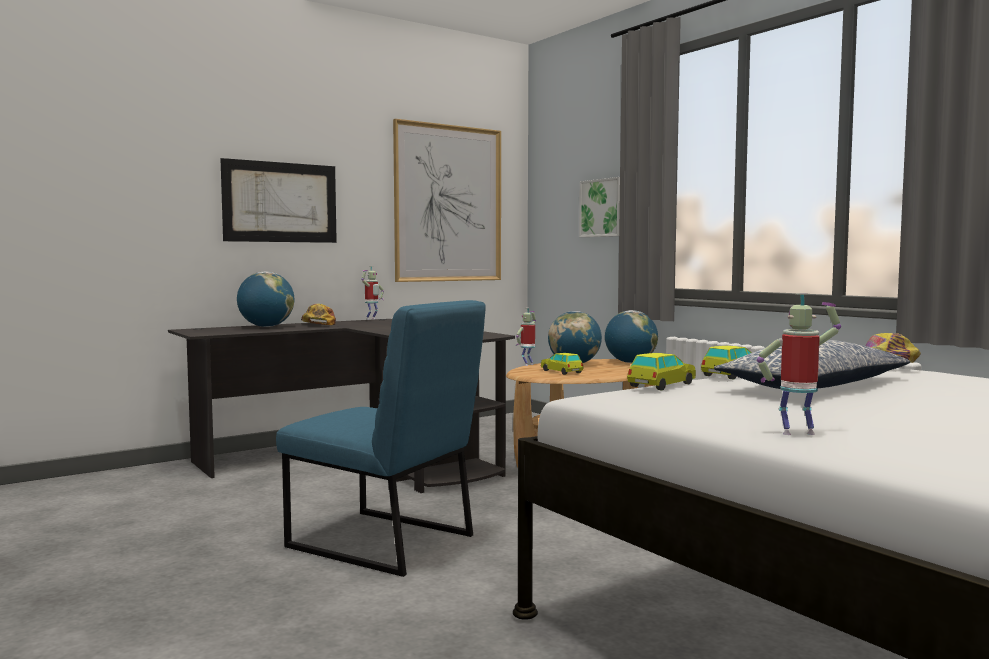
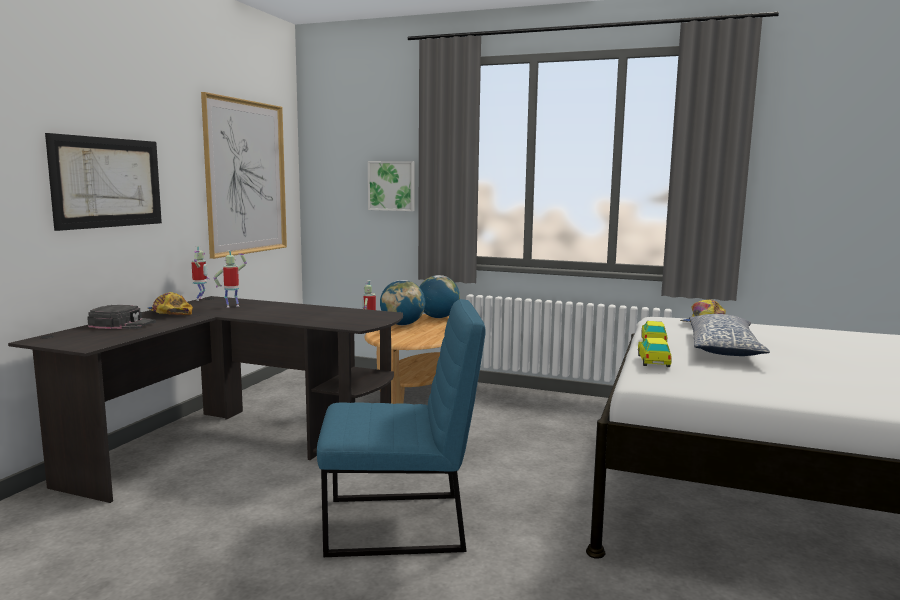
camera: 35 degrees left, 5 degrees up
globe [237,272,294,327] -> black cap [87,305,156,329]
toy car [541,353,584,375] -> none
toy robot [757,293,841,435] -> toy robot moved to [214,250,247,308]

